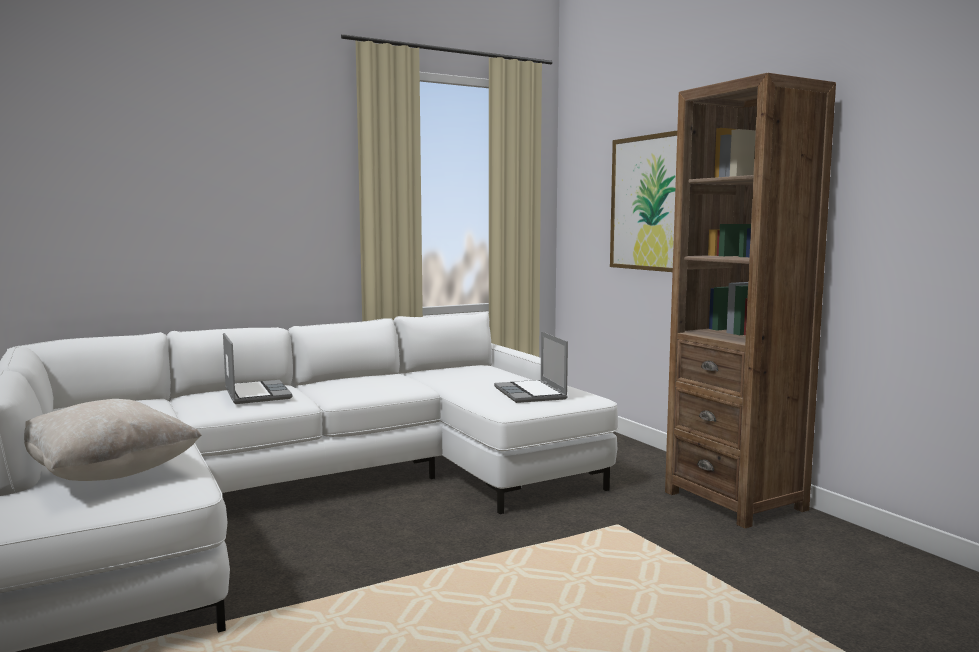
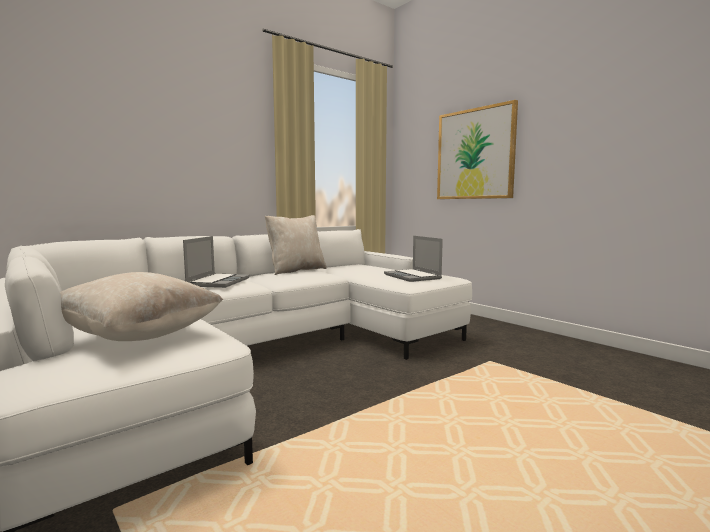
camera: 10 degrees left, 0 degrees up
laptop [223,333,292,404] -> laptop turned 45 degrees clockwise [183,236,250,288]
brown bookcase [665,73,836,528] -> none
none -> beige pillow [265,215,327,275]

